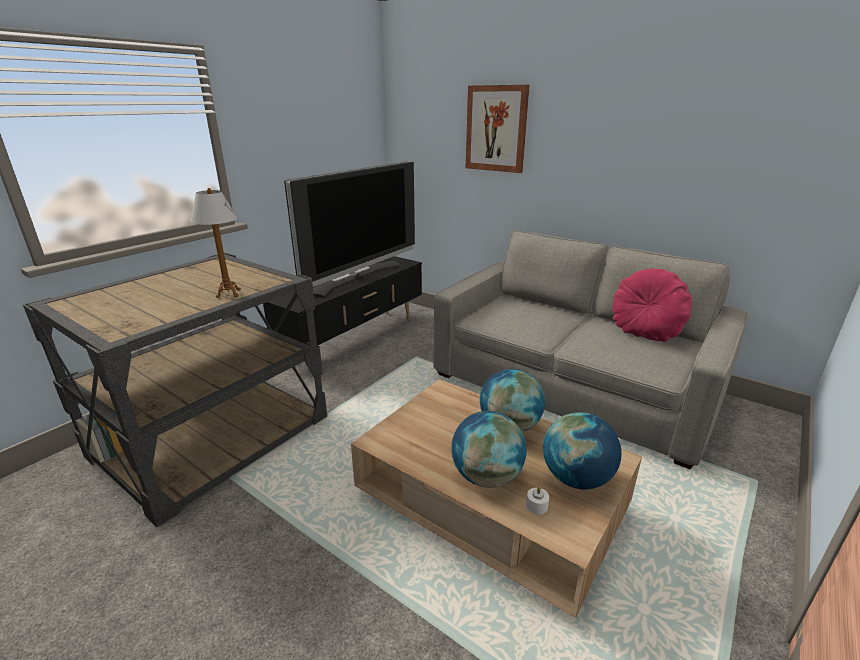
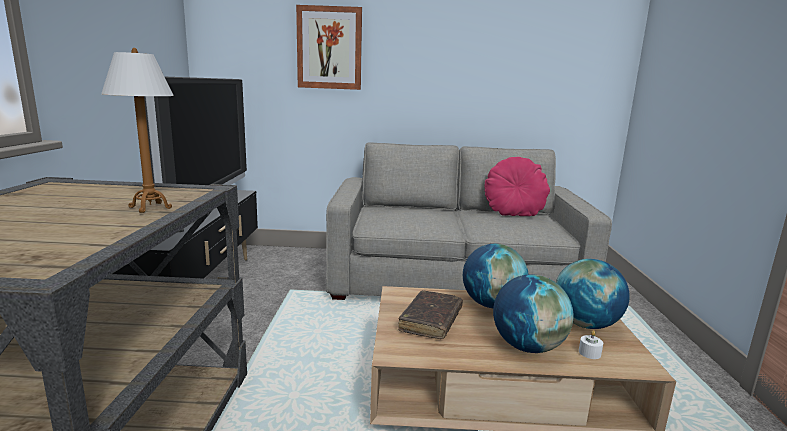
camera: 35 degrees left, 10 degrees down
none -> brown book [398,290,463,339]

